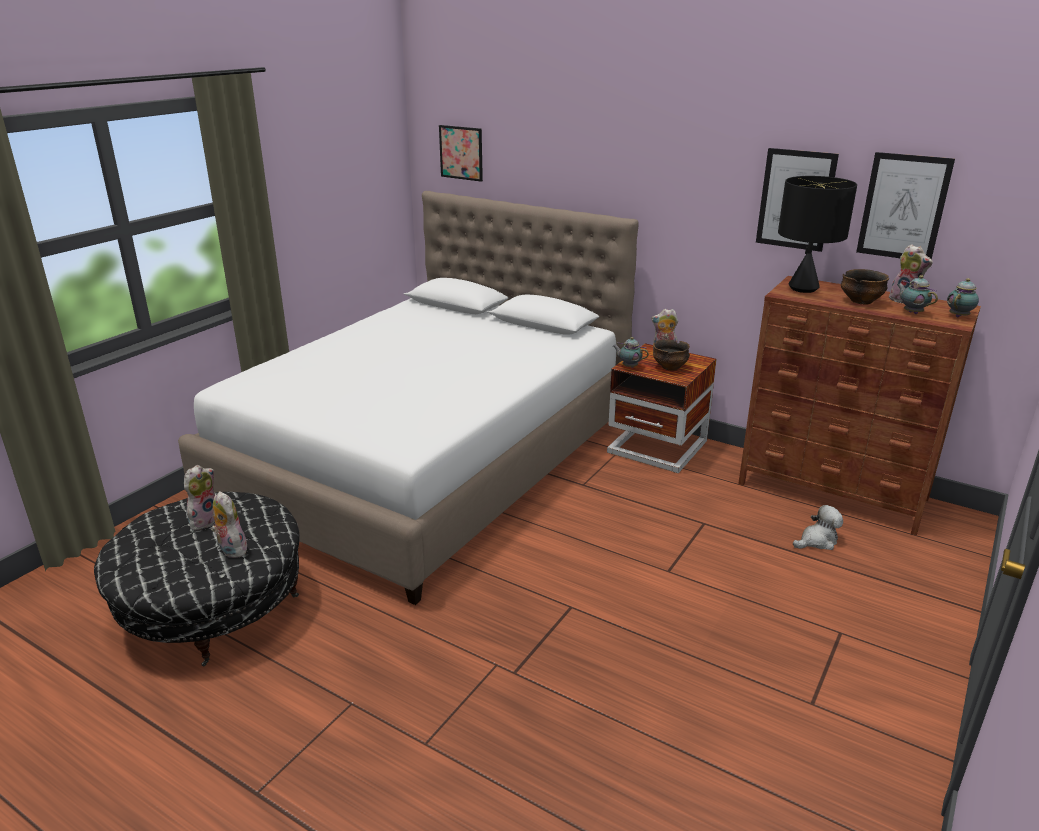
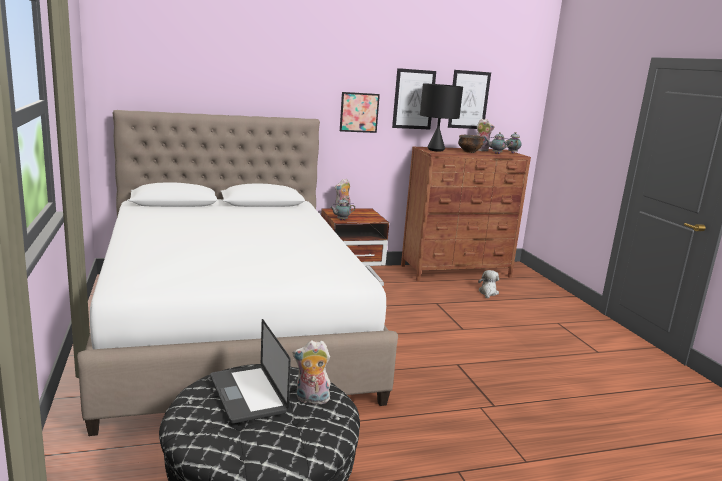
camera: 50 degrees left, 10 degrees down
plush toy [184,465,215,531] -> laptop [210,319,291,424]
picture [439,125,483,182] -> picture moved to [340,92,380,133]
bowl [653,340,690,371] -> none

